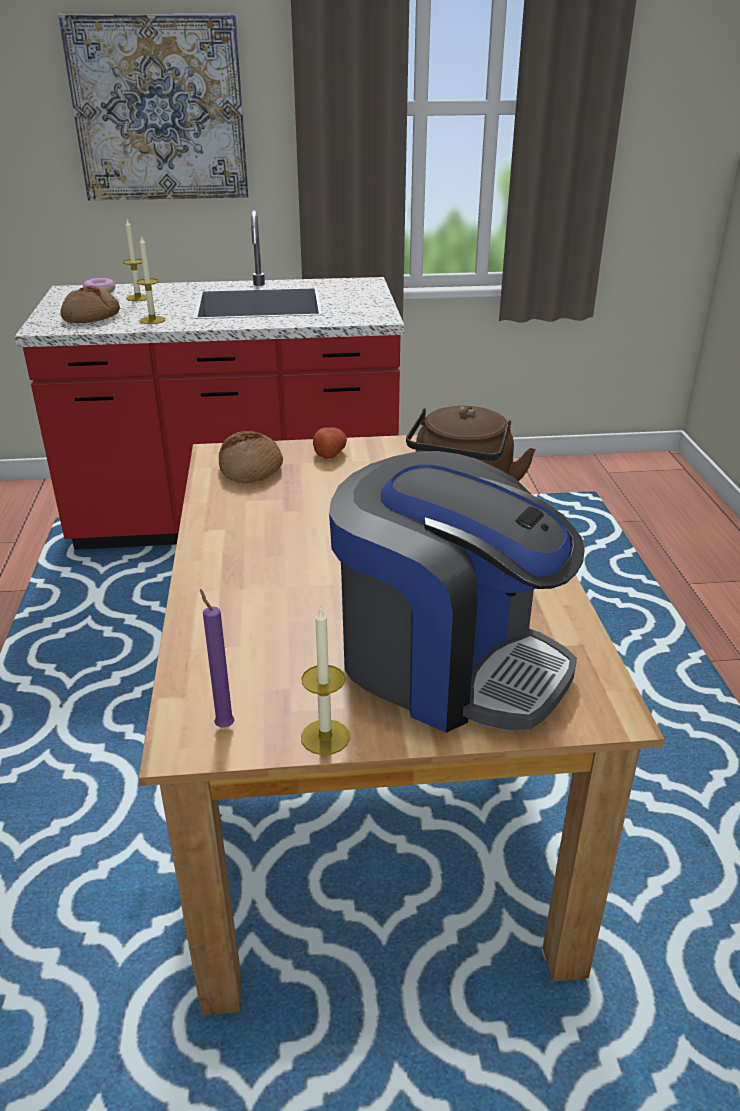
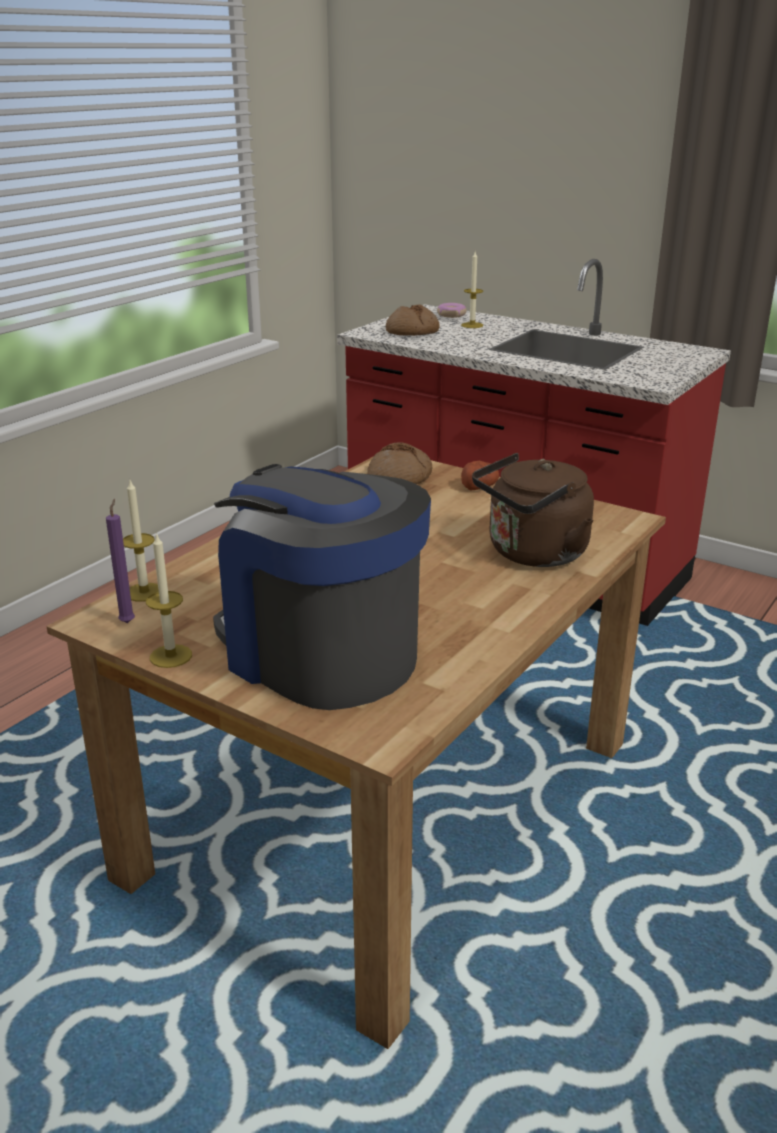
camera: 40 degrees right, 5 degrees down
picture [58,14,248,200] -> none
candle [136,235,165,324] -> candle moved to [123,481,159,602]
coffee machine [329,451,585,733] -> coffee machine turned 150 degrees clockwise [213,464,431,710]

